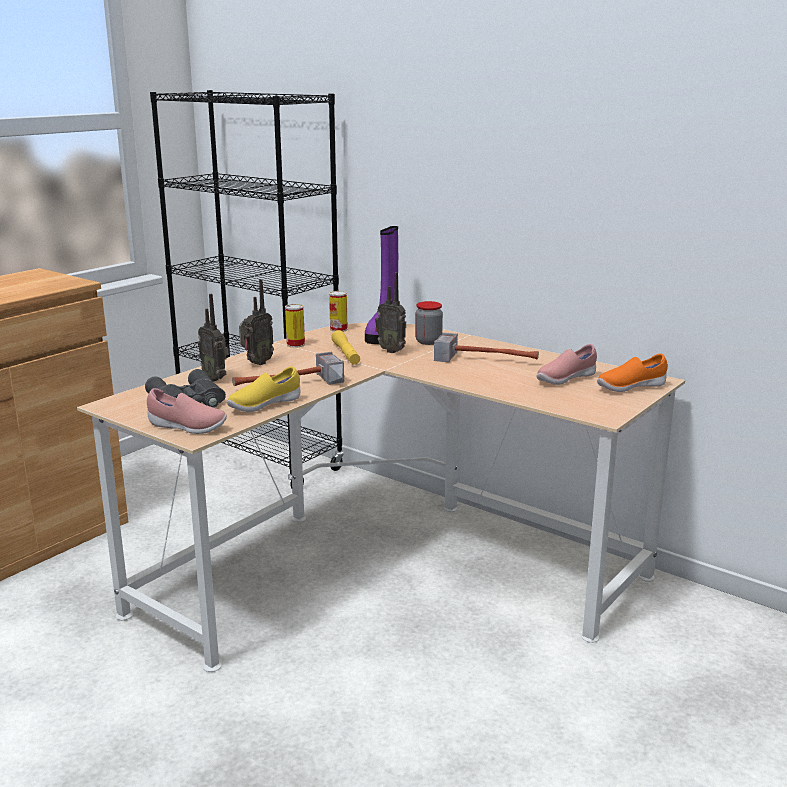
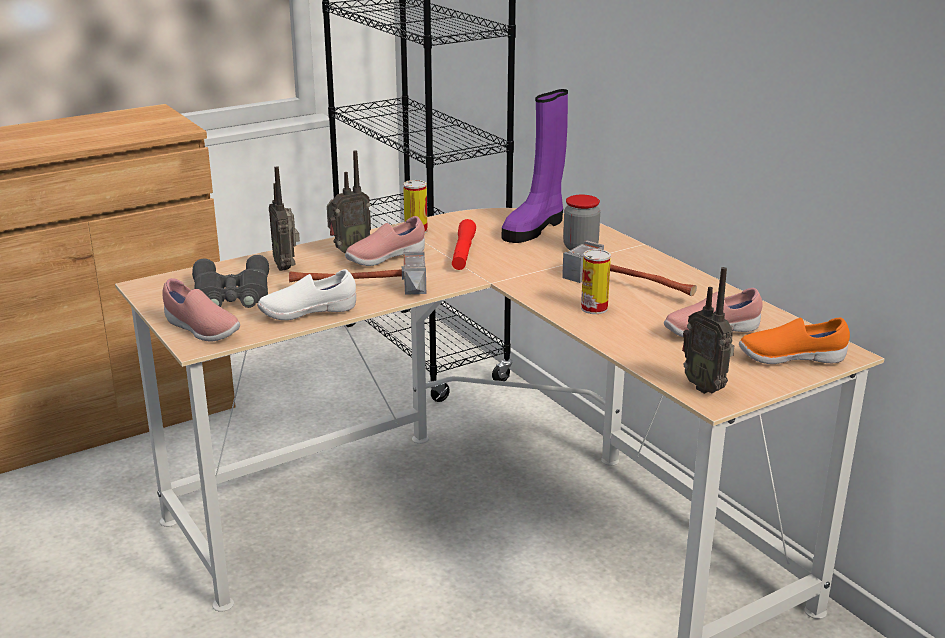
camera: 20 degrees right, 5 degrees up
yellow shoe [227,366,300,412] -> white shoe [257,269,356,320]
can [329,291,348,332] -> can moved to [581,249,611,314]
yellow flashlight [331,330,360,365] -> red flashlight [452,219,476,270]
radio [375,272,406,353] -> radio moved to [682,267,735,394]
none -> pink shoe [345,216,425,266]

